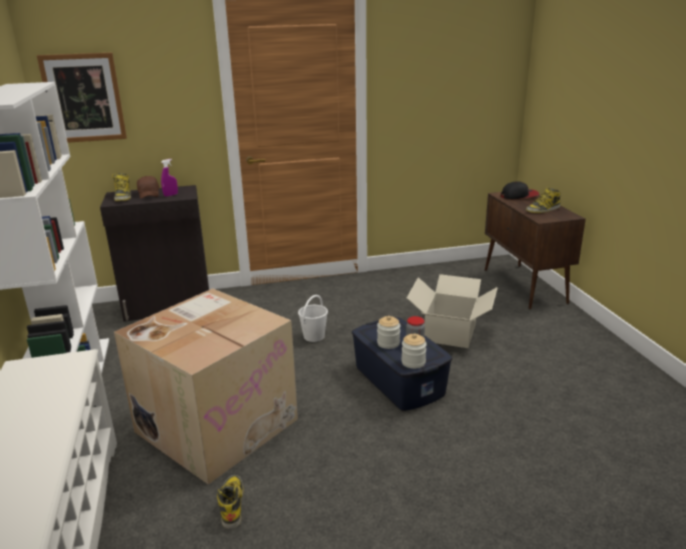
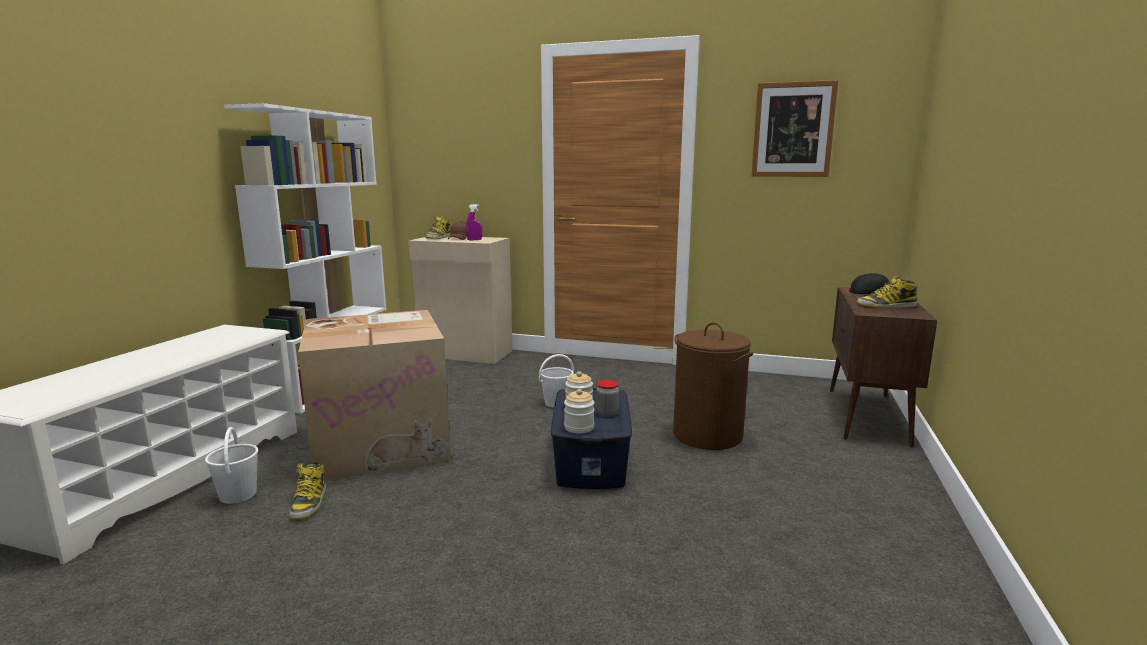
camera: 30 degrees right, 10 degrees down
picture [37,53,127,143] -> picture moved to [752,80,838,177]
black cabinet [100,185,209,321] -> beige cabinet [409,236,512,364]
boot [217,475,244,529] -> boot turned 150 degrees clockwise [289,462,326,520]
cardboard box [407,274,498,348] -> brown laundry basket [673,322,753,450]
none -> white bucket [205,427,258,504]

